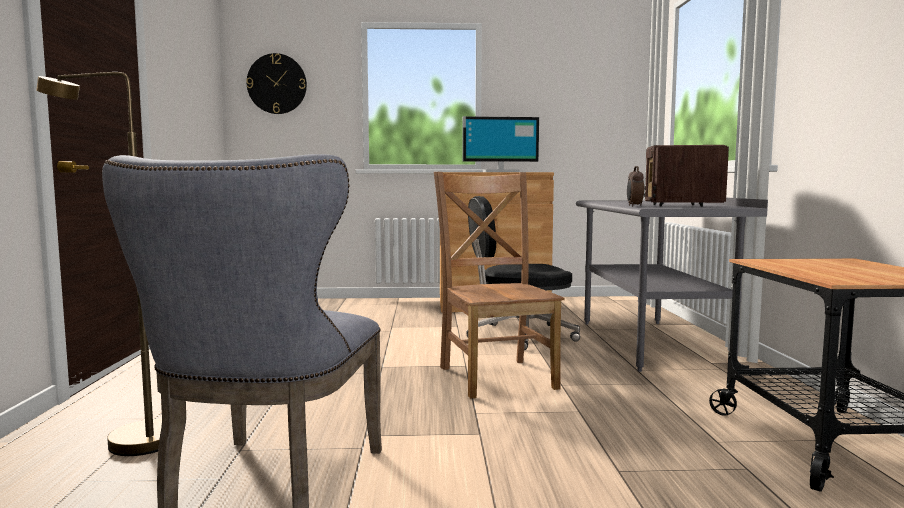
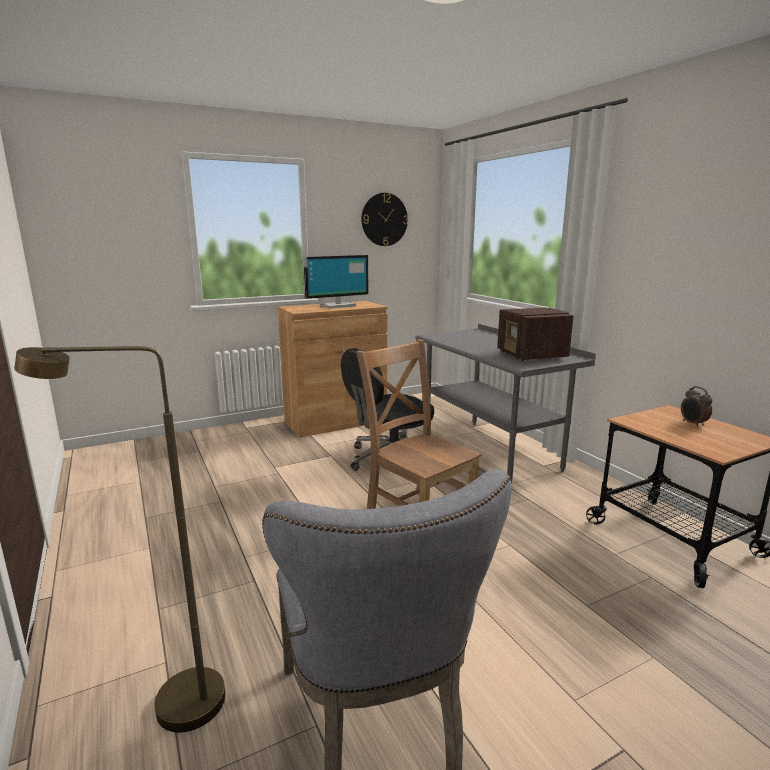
camera: 25 degrees left, 10 degrees up
wall clock [246,53,307,114] -> wall clock moved to [361,193,408,246]
alarm clock [627,166,644,206] -> alarm clock moved to [681,386,712,427]

